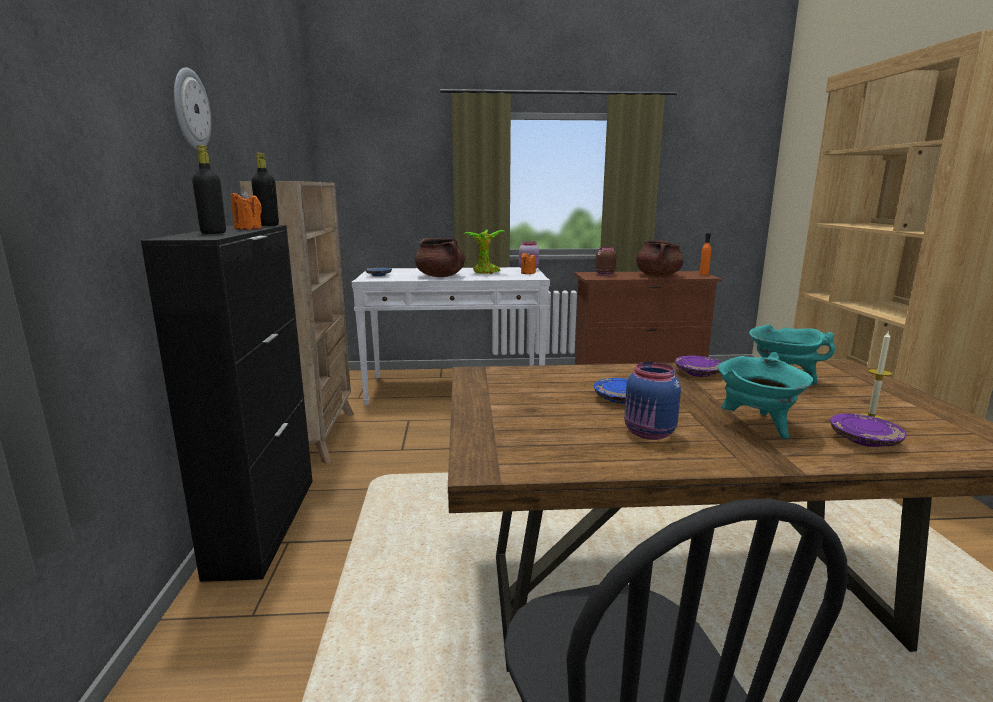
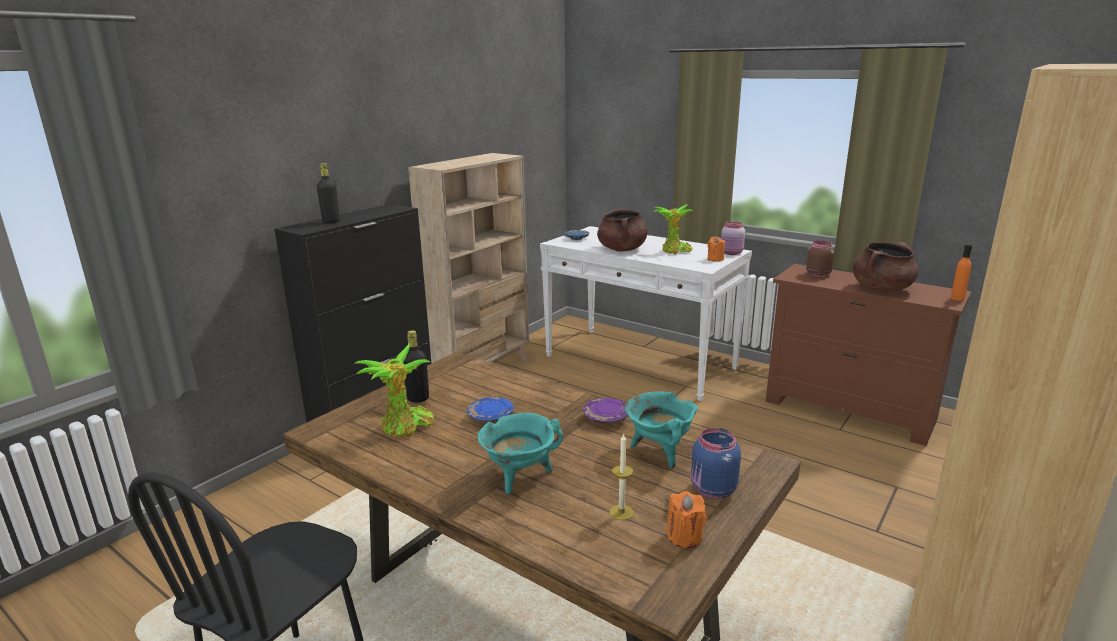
camera: 40 degrees right, 5 degrees up
wall clock [174,67,211,149] -> none
orange candle [231,190,262,230] -> orange candle moved to [667,491,707,548]
black bottle [251,153,279,226] -> black bottle moved to [403,330,429,403]
blue jar [624,362,681,440] -> blue jar moved to [691,428,741,499]
purple plate [830,413,907,447] -> none
none -> potted plant [354,343,434,438]

